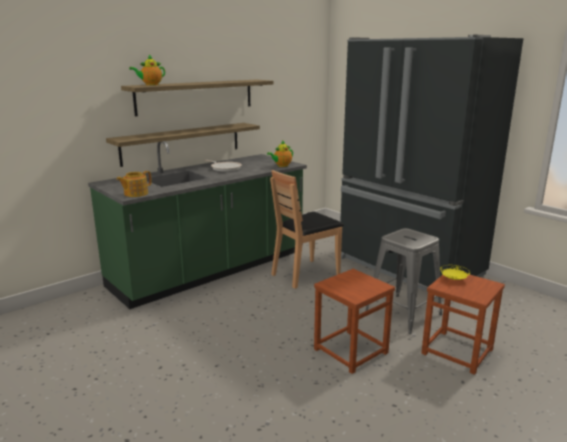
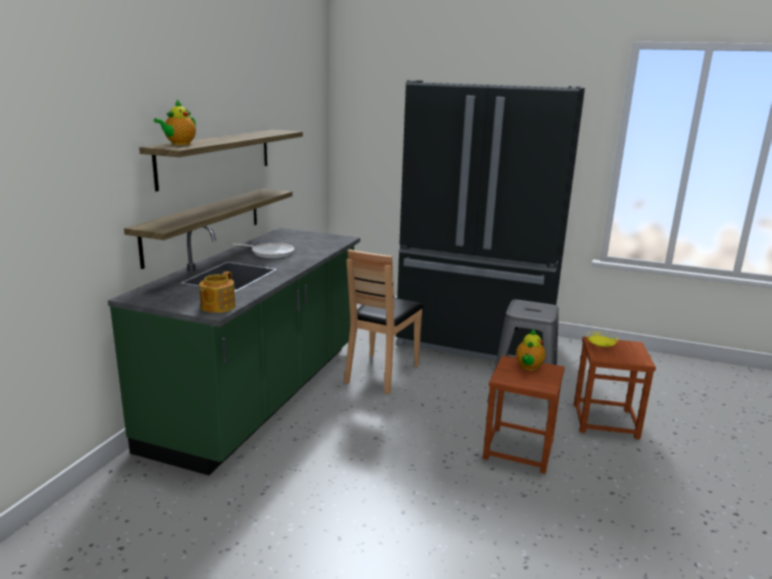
camera: 30 degrees left, 0 degrees up
teapot [267,140,293,167] -> teapot moved to [516,329,545,370]

